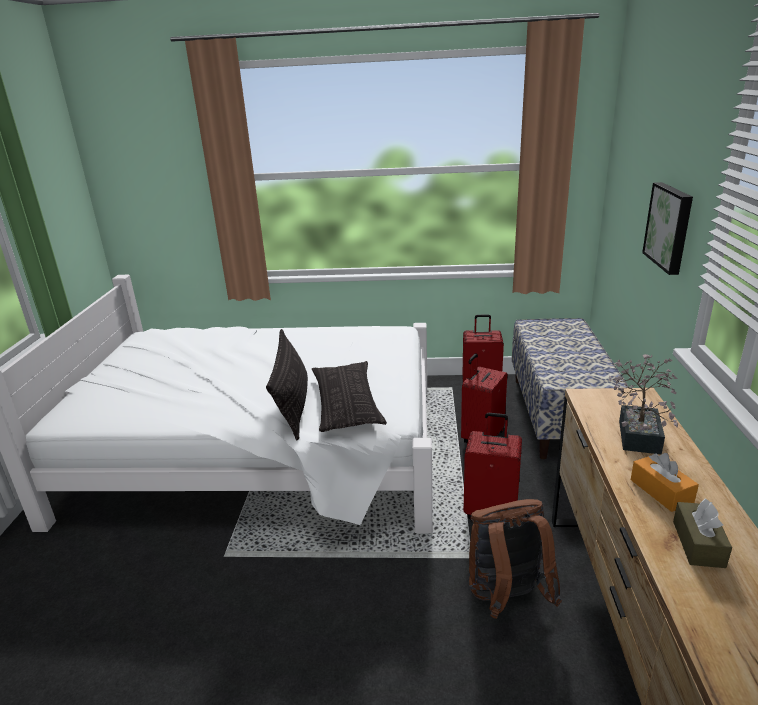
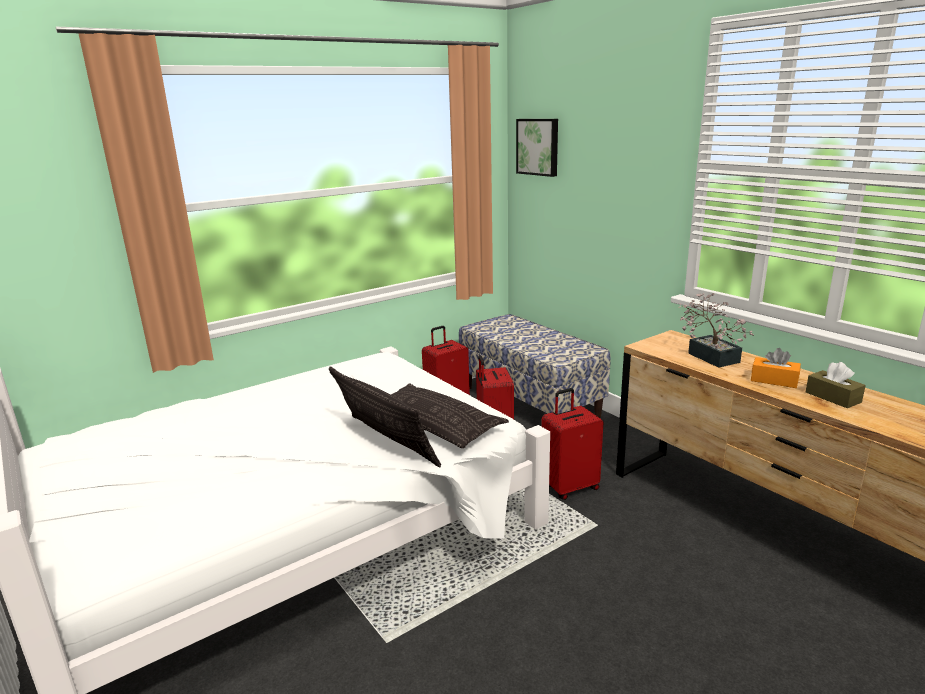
camera: 40 degrees left, 5 degrees down
brown backpack [469,499,562,619] -> none
picture [642,182,693,275] -> picture moved to [516,119,558,177]

